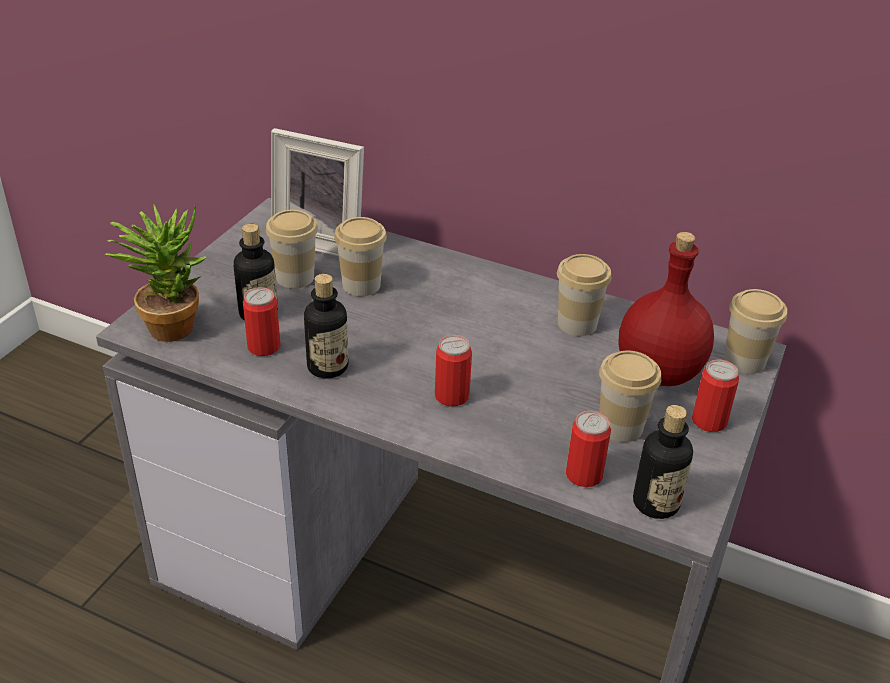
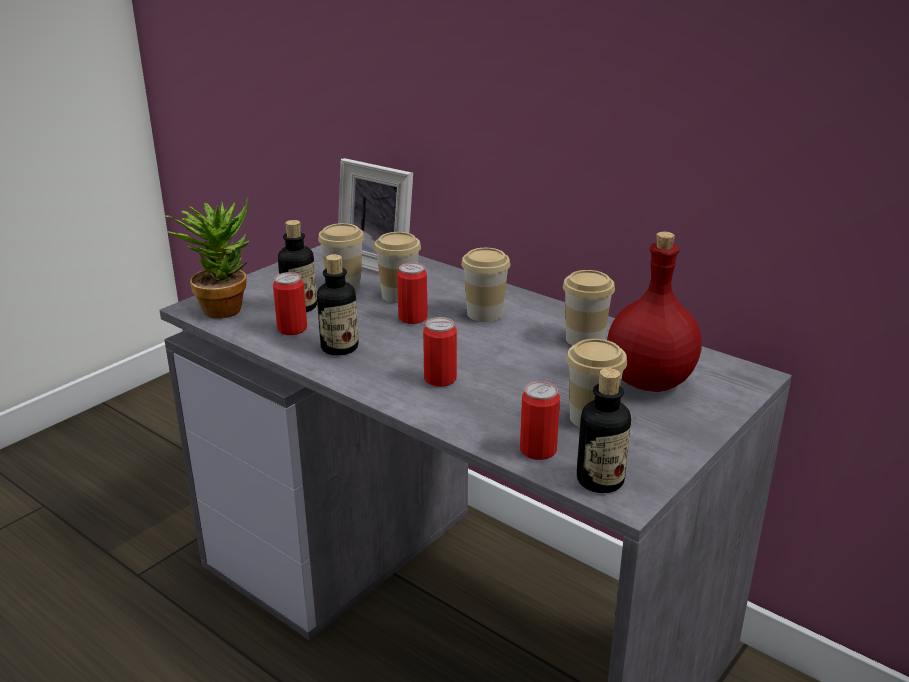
camera: 15 degrees right, 10 degrees down
can [692,360,739,432] -> can moved to [397,262,428,324]
cup [724,289,787,374] -> cup moved to [461,248,510,322]

